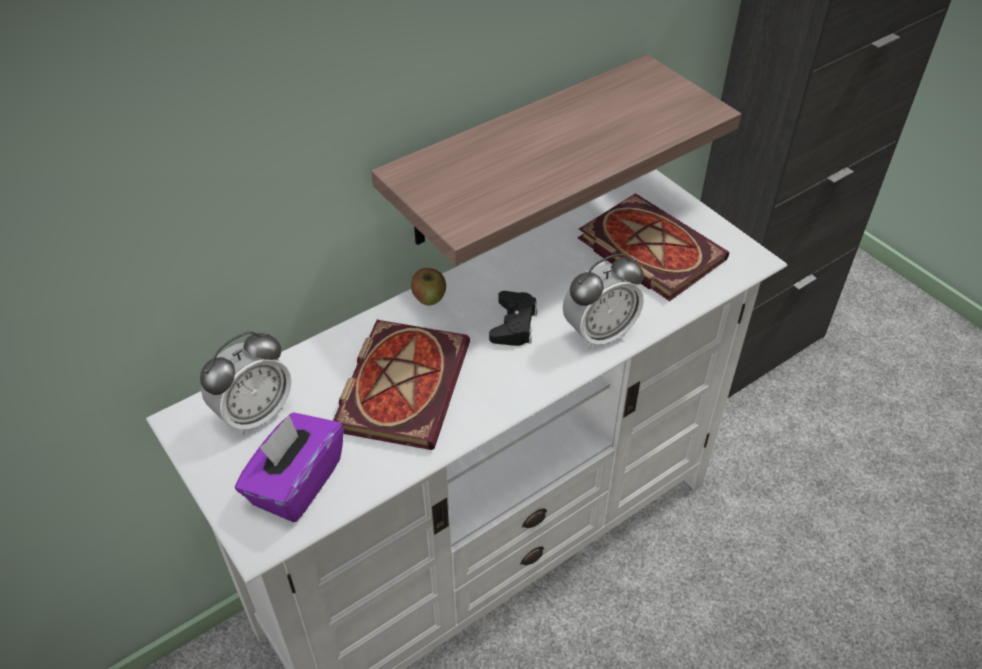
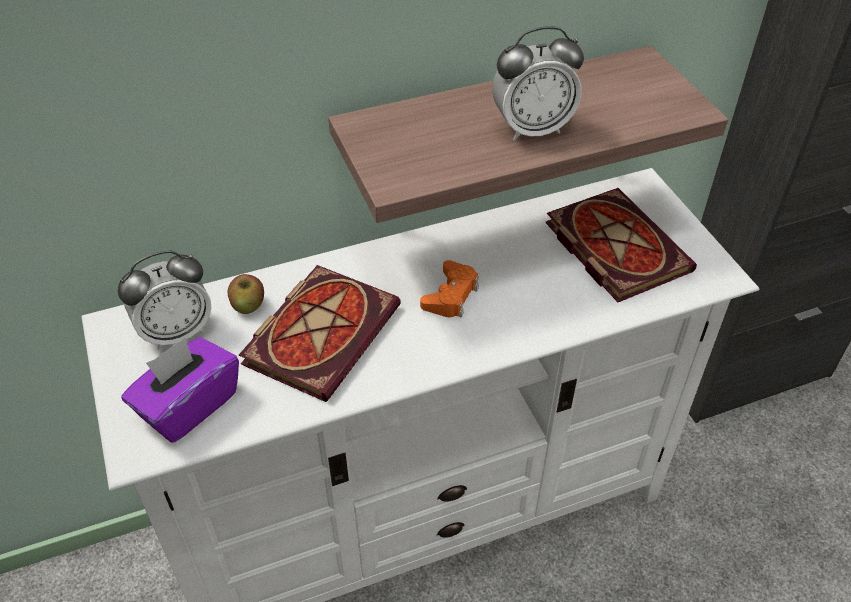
camera: 15 degrees right, 0 degrees up
apple [411,268,446,306] -> apple moved to [228,274,264,314]
black game controller [489,291,537,346] -> orange game controller [420,260,479,317]
alarm clock [563,254,644,350] -> alarm clock moved to [492,26,584,141]

